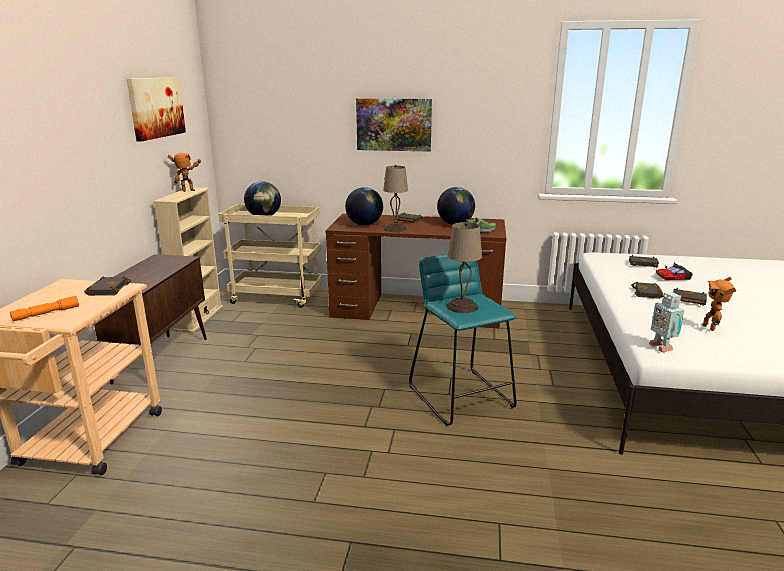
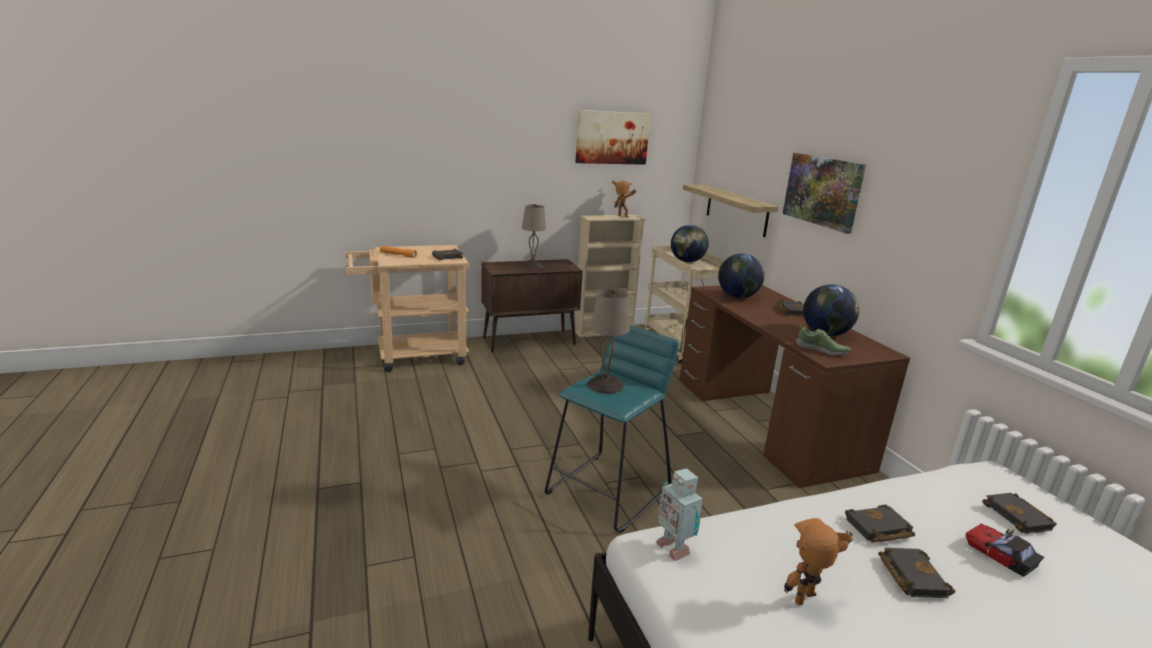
camera: 60 degrees right, 0 degrees up
beige table lamp [383,165,408,232] -> beige table lamp moved to [521,204,546,269]
toy robot [649,292,684,352] -> toy robot turned 75 degrees counterclockwise [656,468,703,561]
none -> shelf [683,185,779,237]

